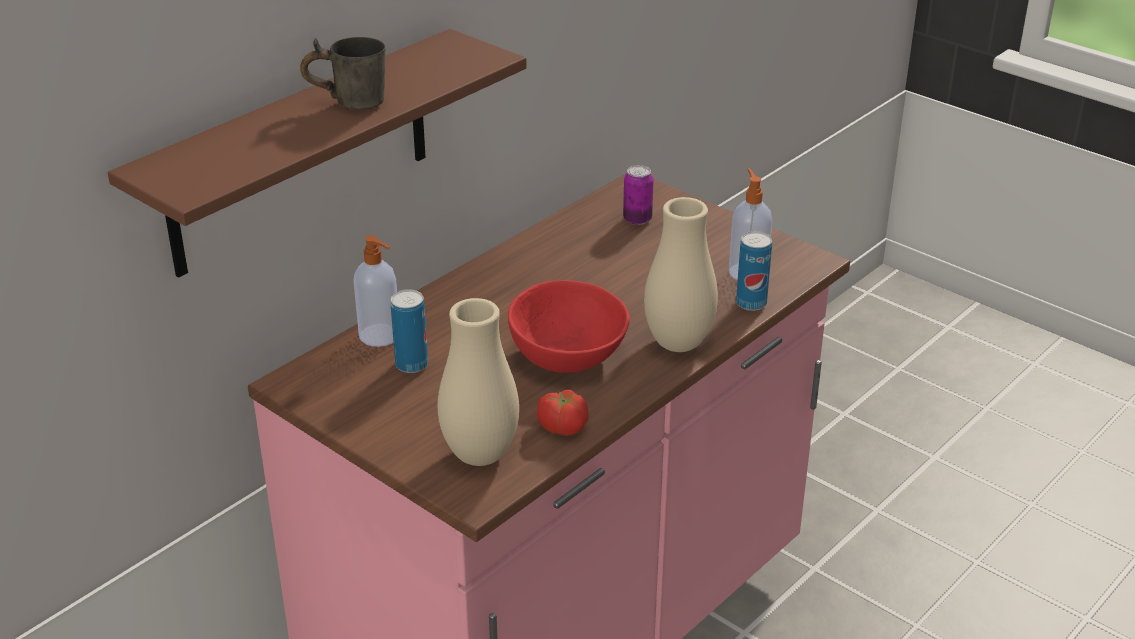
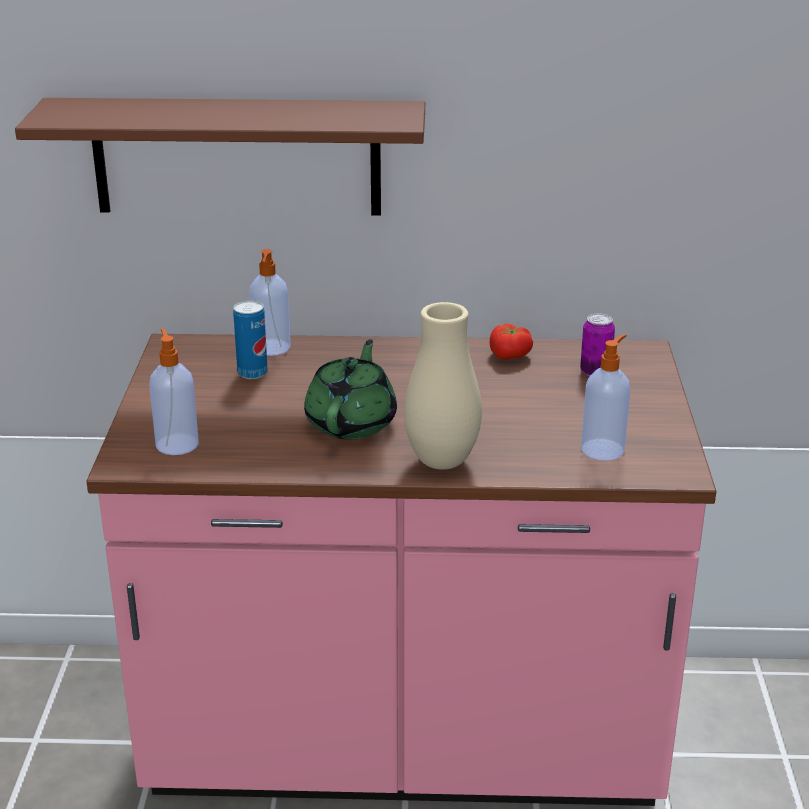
camera: 50 degrees right, 5 degrees down
grey mug [300,37,386,110] -> none
beige vase [437,298,519,466] -> soap dispenser [149,328,199,455]
red bowl [508,280,630,373] -> green teapot [304,339,397,439]
tomato [537,390,589,436] -> tomato moved to [490,323,533,360]
can [736,231,772,311] -> none

